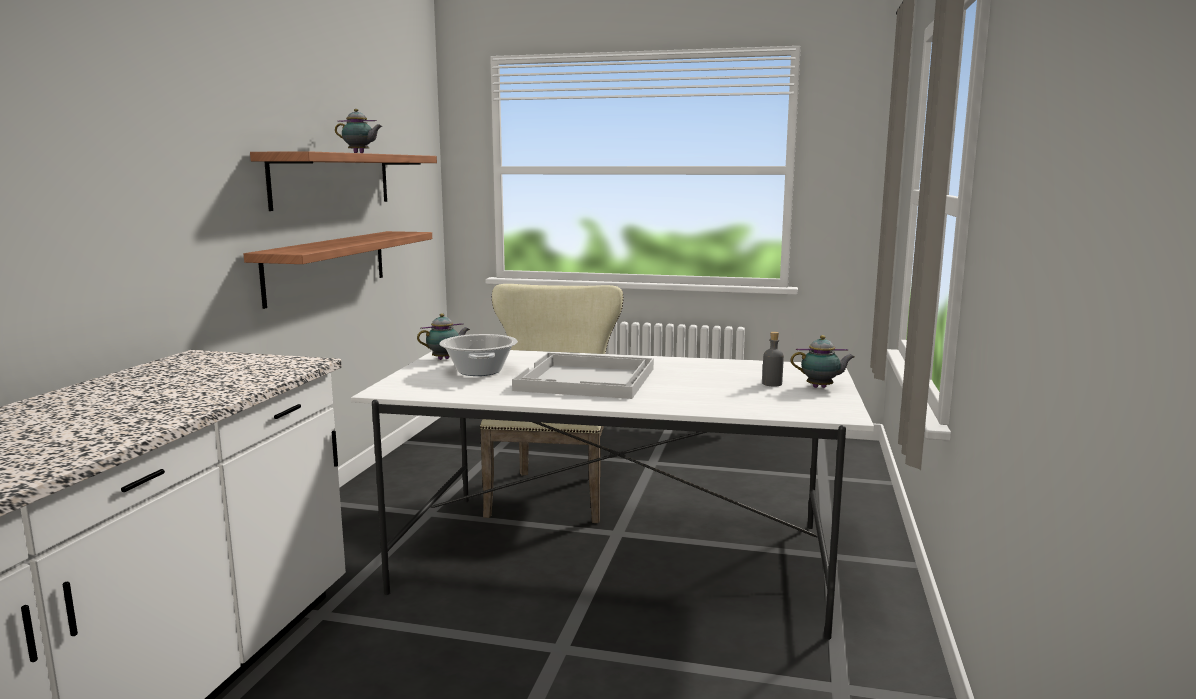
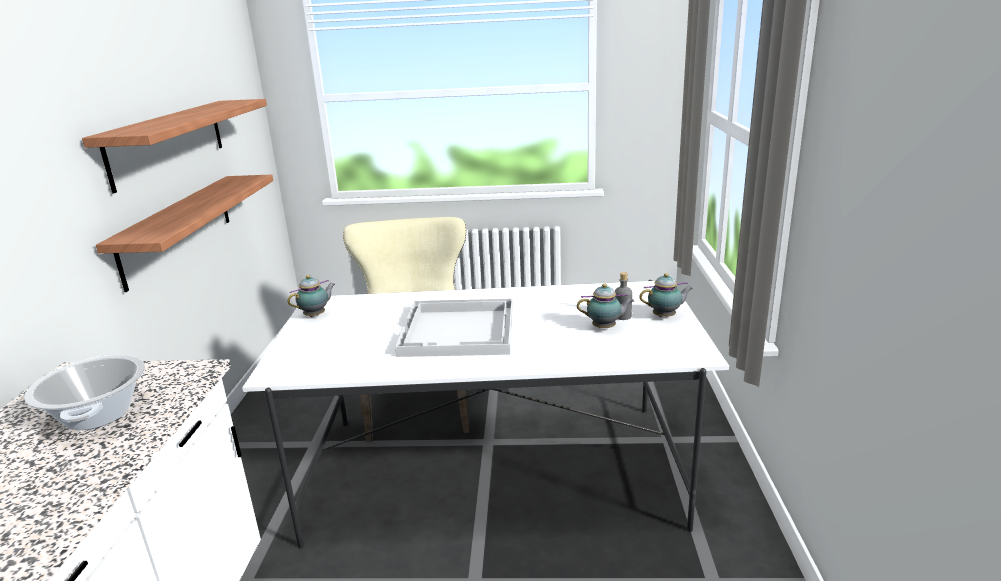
camera: 10 degrees left, 10 degrees up
teapot [335,109,382,153] -> teapot moved to [577,283,634,328]
cooking pot [439,334,518,376] -> cooking pot moved to [24,355,145,430]

